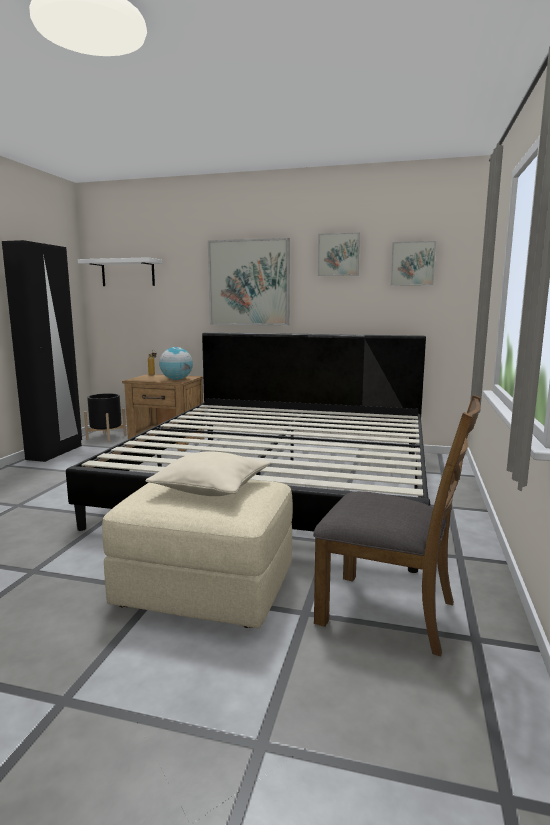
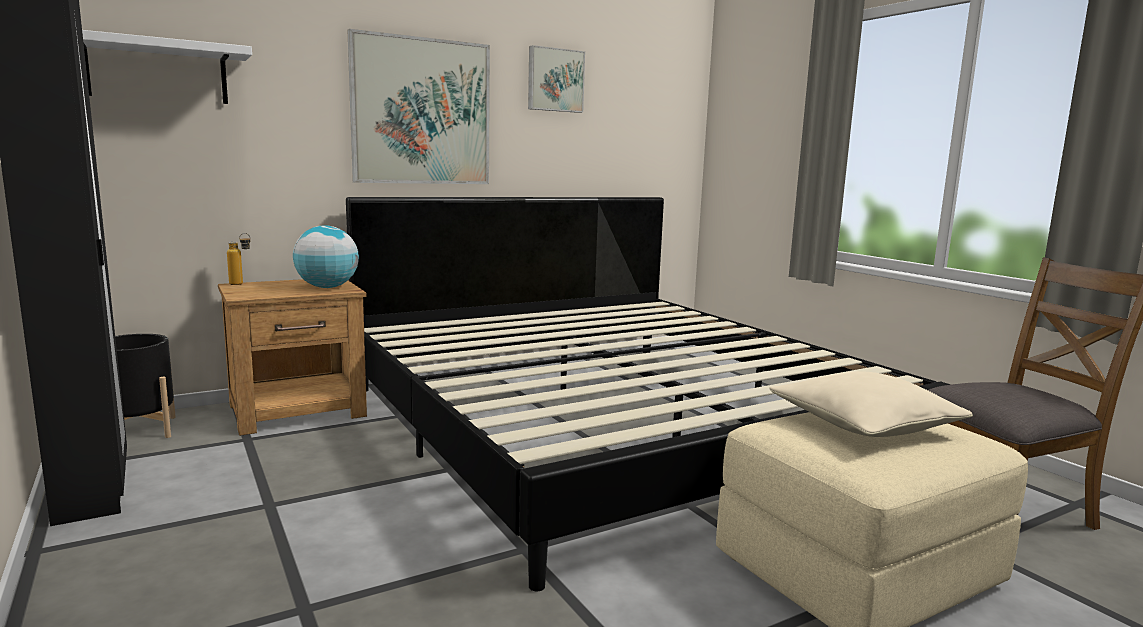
camera: 45 degrees left, 0 degrees up
picture [390,241,436,285] -> none

